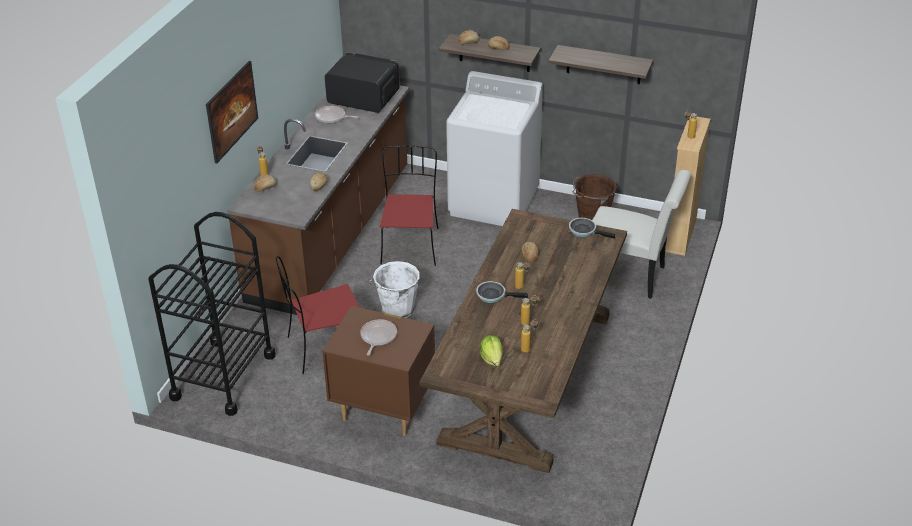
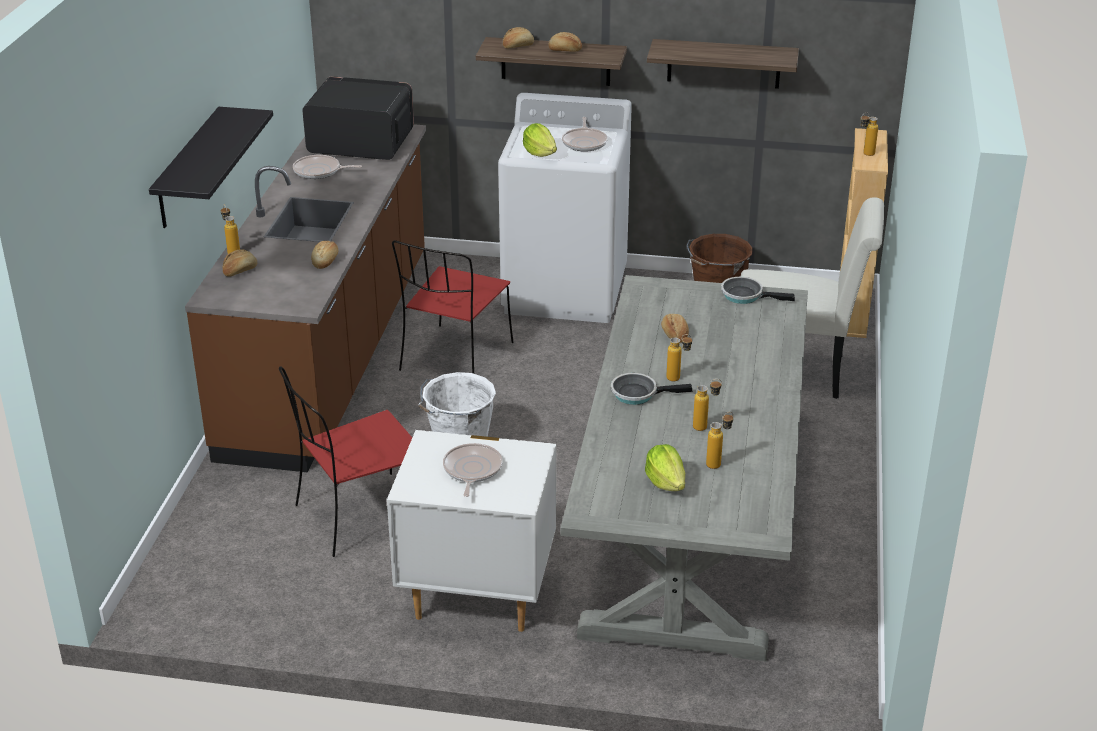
camera: 10 degrees left, 5 degrees down
black cart [148,212,276,416] -> none
picture [206,61,258,163] -> black shelf [149,107,273,228]
brown nightstand [322,306,435,436] -> white nightstand [387,430,556,632]
red chair [380,145,438,266] -> red chair turned 150 degrees counterclockwise [392,240,514,374]
brown dining table [419,209,627,473] -> grey dining table [560,275,808,661]
none -> lettuce [523,123,557,157]
none -> frying pan [562,117,608,152]

